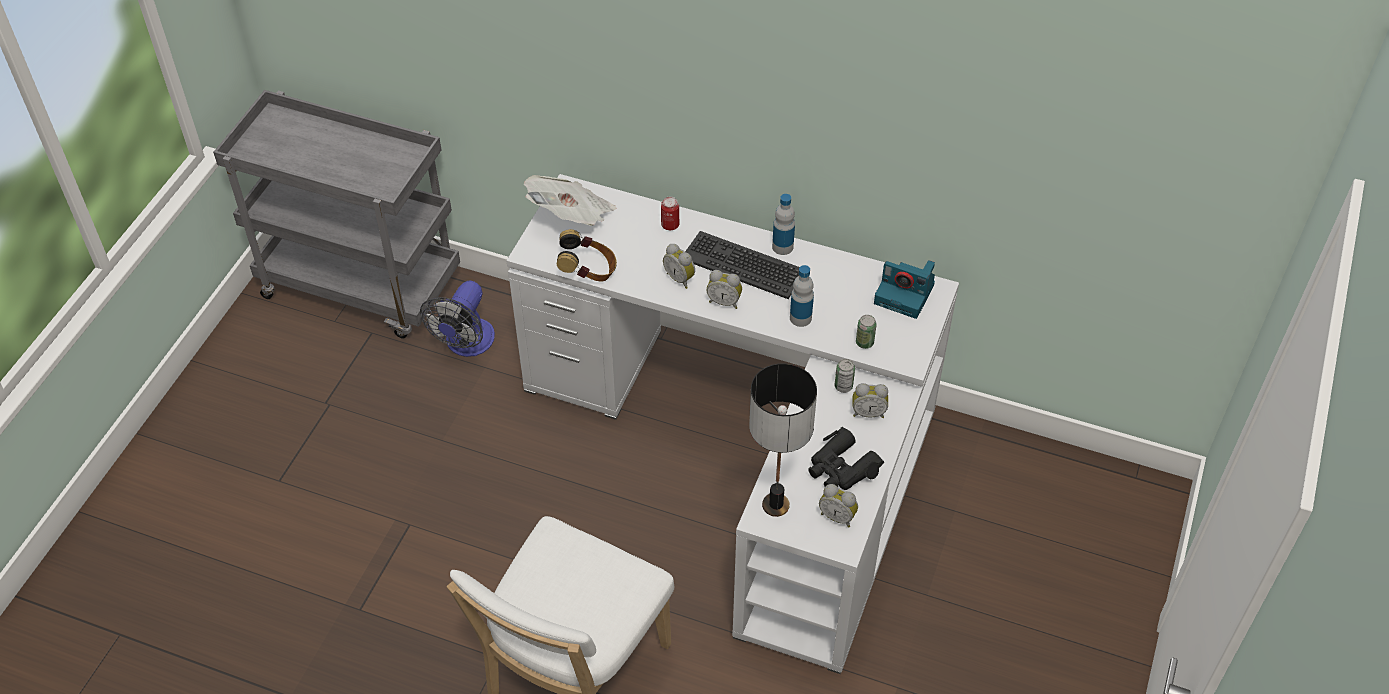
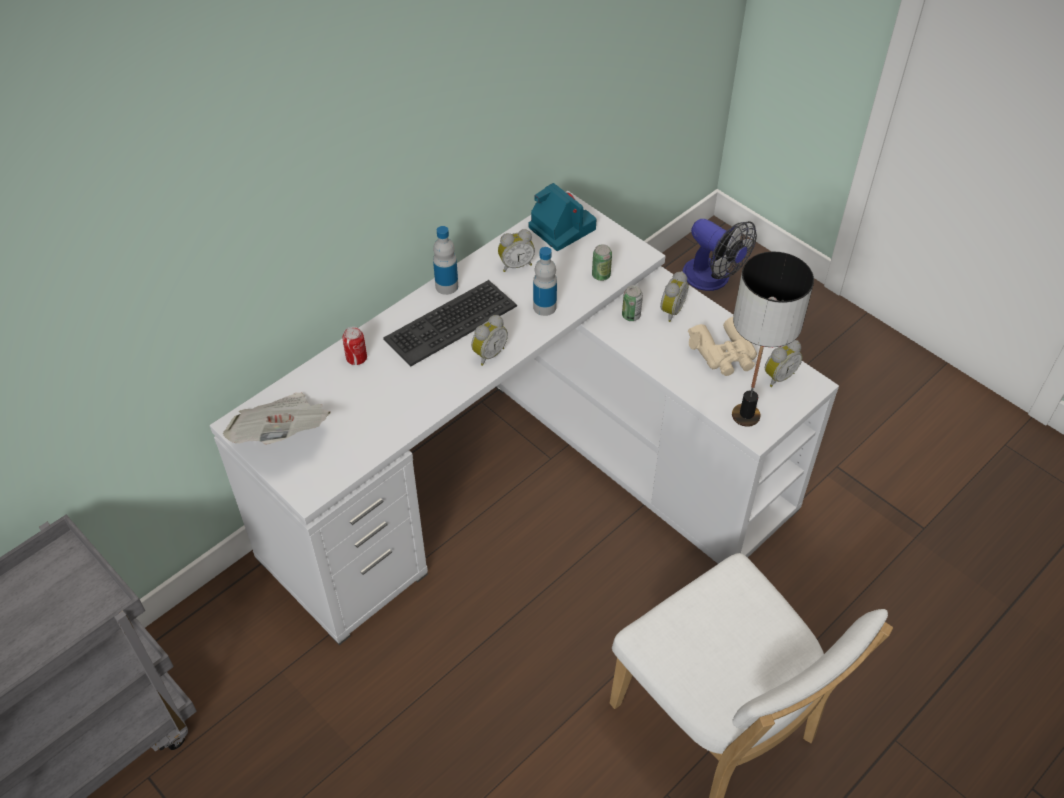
camera: 65 degrees left, 0 degrees up
fan [420,281,495,357] -> fan moved to [683,219,757,291]
headphones [557,229,617,281] -> none
alarm clock [663,244,695,289] -> alarm clock moved to [498,229,535,272]
black binoculars [808,427,884,490] -> beige binoculars [688,317,757,376]
camera [874,260,935,319] -> camera turned 90 degrees counterclockwise [528,183,597,251]

